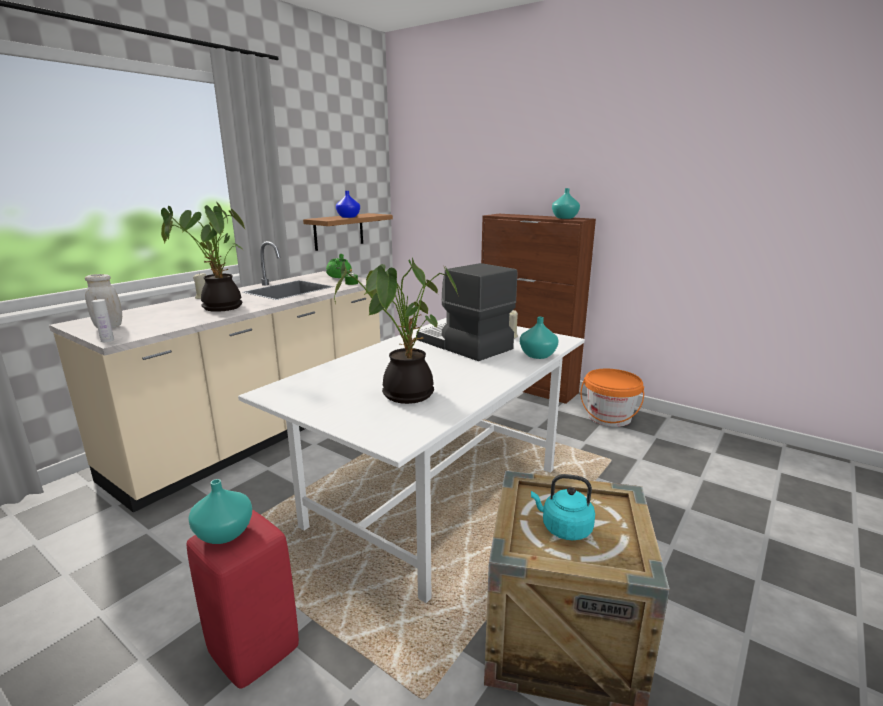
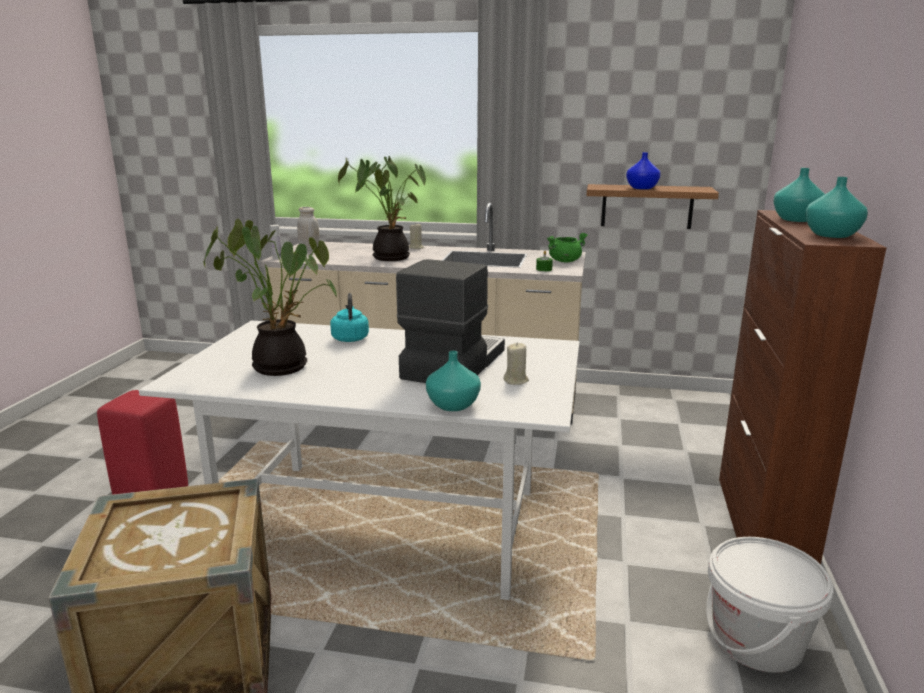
camera: 65 degrees right, 0 degrees up
turquoise vase [188,479,252,544] -> turquoise vase moved to [773,168,825,222]
turquoise kettle [531,474,595,540] -> turquoise kettle moved to [330,293,369,342]
orange bucket [581,369,644,427] -> white bucket [706,537,833,673]

